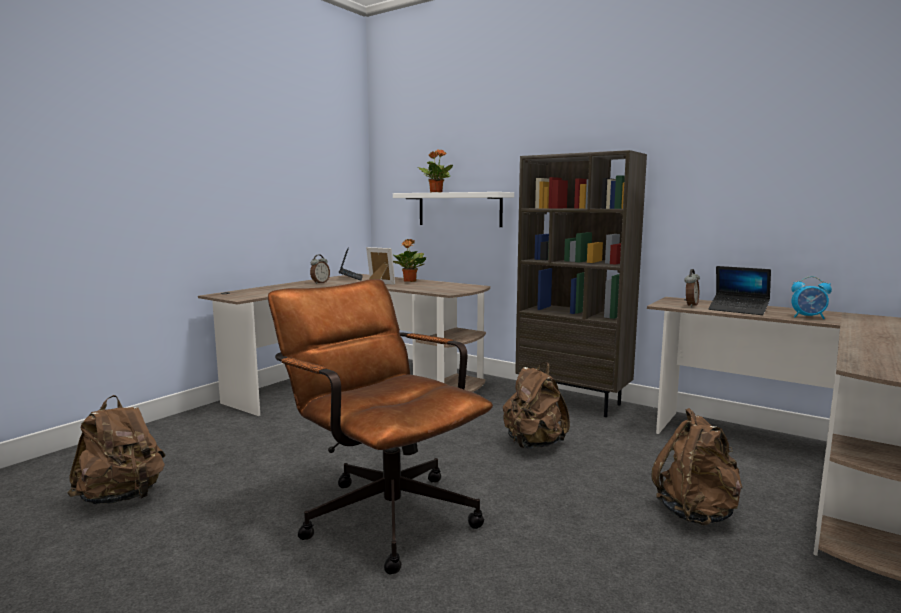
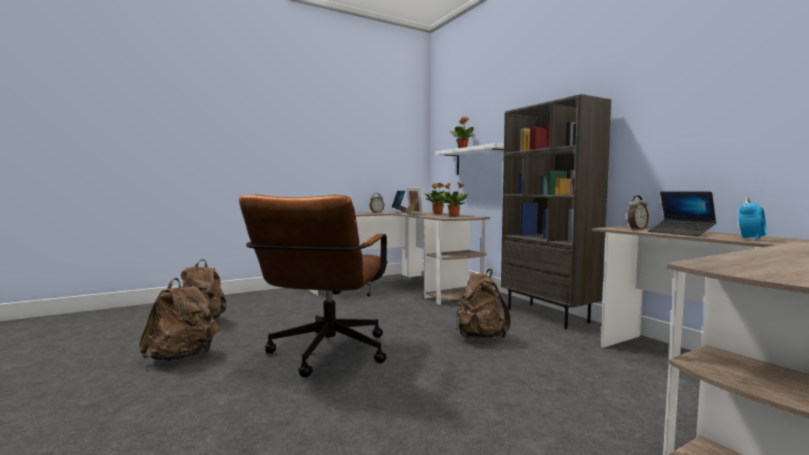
camera: 25 degrees right, 5 degrees down
brown office chair [268,279,493,575] -> brown office chair turned 150 degrees counterclockwise [239,195,387,377]
brown backpack [651,408,742,525] -> brown backpack moved to [139,278,219,362]
alarm clock [791,276,832,319] -> alarm clock turned 90 degrees counterclockwise [738,197,767,241]
none -> potted plant [439,182,469,217]

